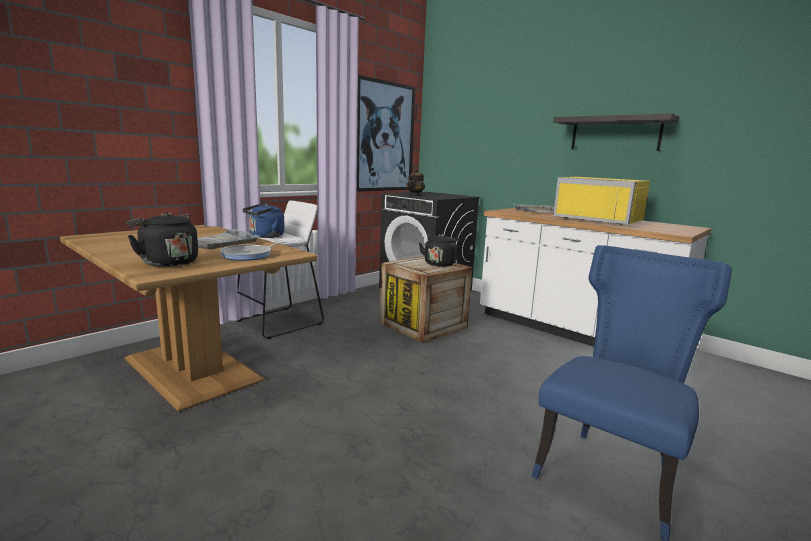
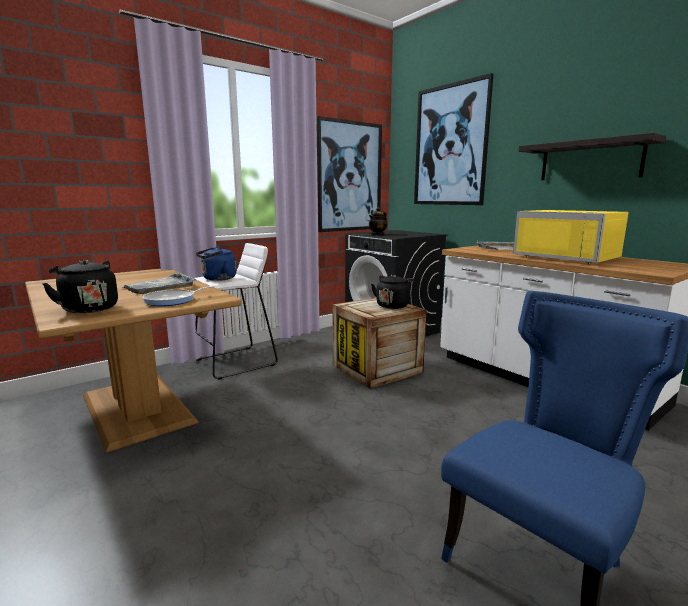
camera: 10 degrees right, 0 degrees up
none -> picture [414,73,494,205]

